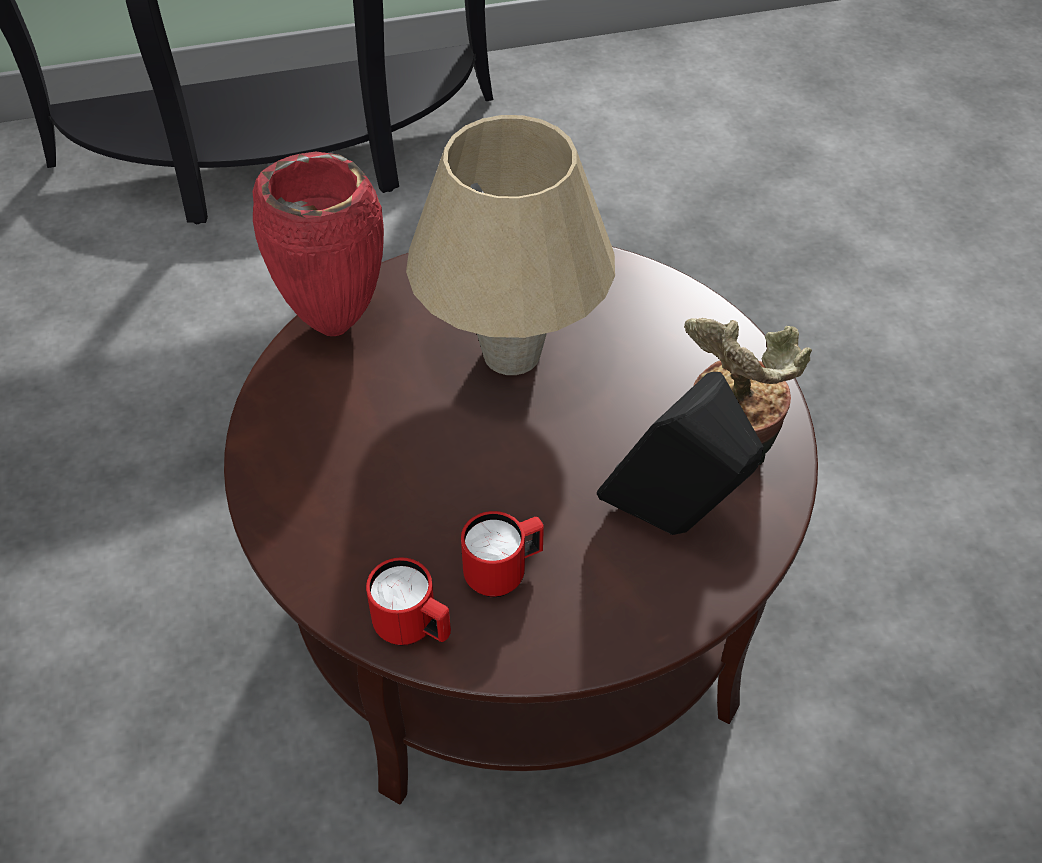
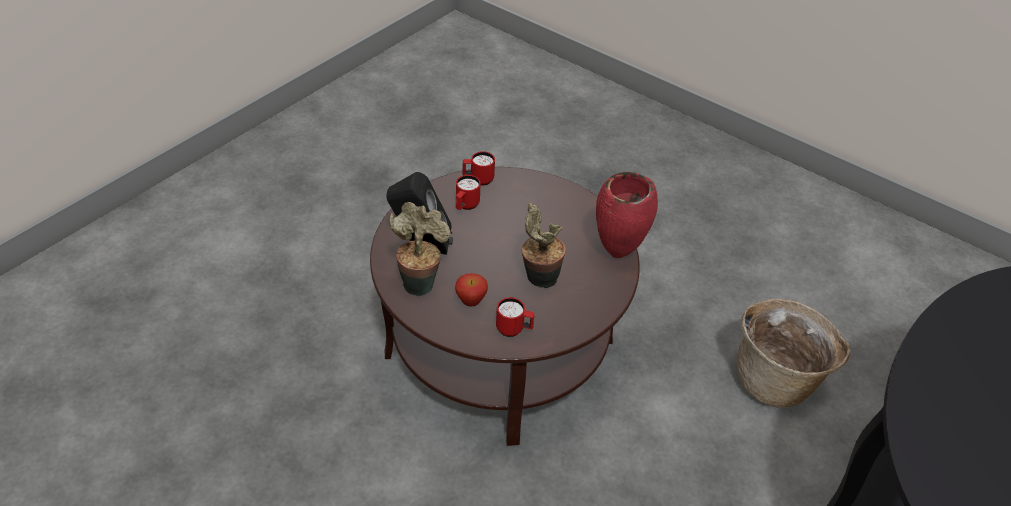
camera: 140 degrees right, 5 degrees down
beige table lamp [406,115,615,375] -> potted plant [522,203,566,288]
none -> apple [455,273,488,307]
none -> red mug [496,297,535,337]
none -> basket [737,299,851,408]

